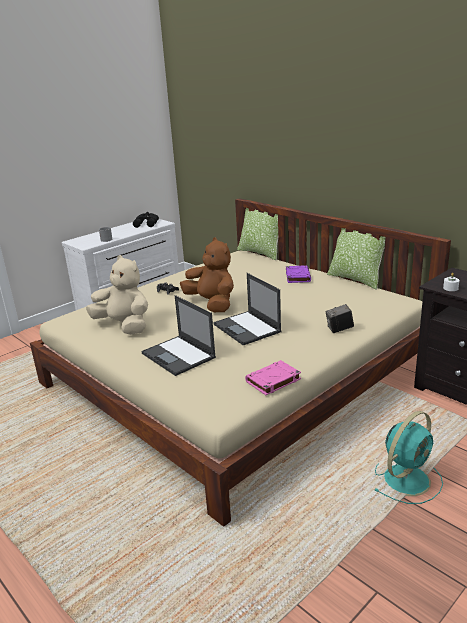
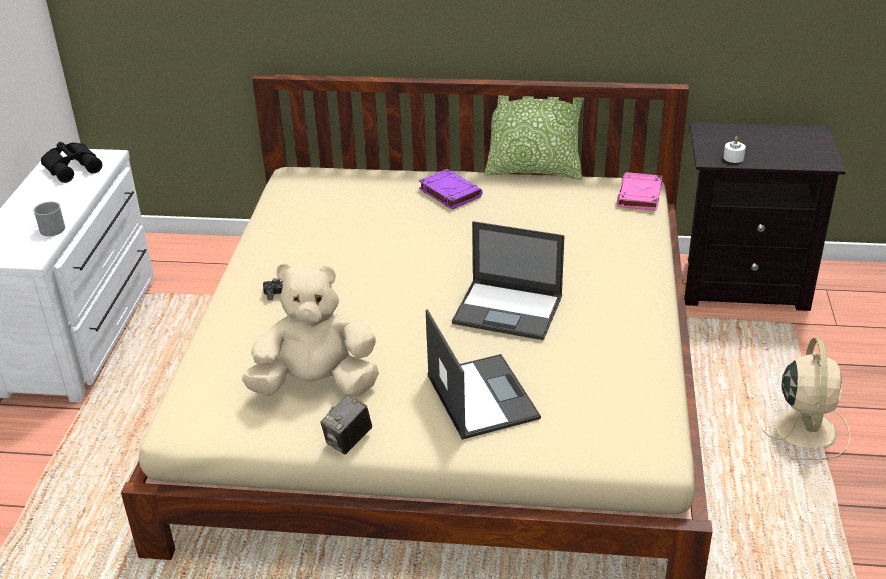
camera: 40 degrees left, 10 degrees up
laptop [141,295,216,376] -> laptop turned 120 degrees counterclockwise [426,309,541,440]
brown plush toy [180,237,234,312] -> none
pillow [237,208,278,260] -> none
pink book [245,360,301,395] -> pink book moved to [617,172,662,211]
camera [326,304,354,333] -> camera moved to [320,394,372,454]
turquoise fan [375,411,443,504] -> beige fan [760,338,851,460]

